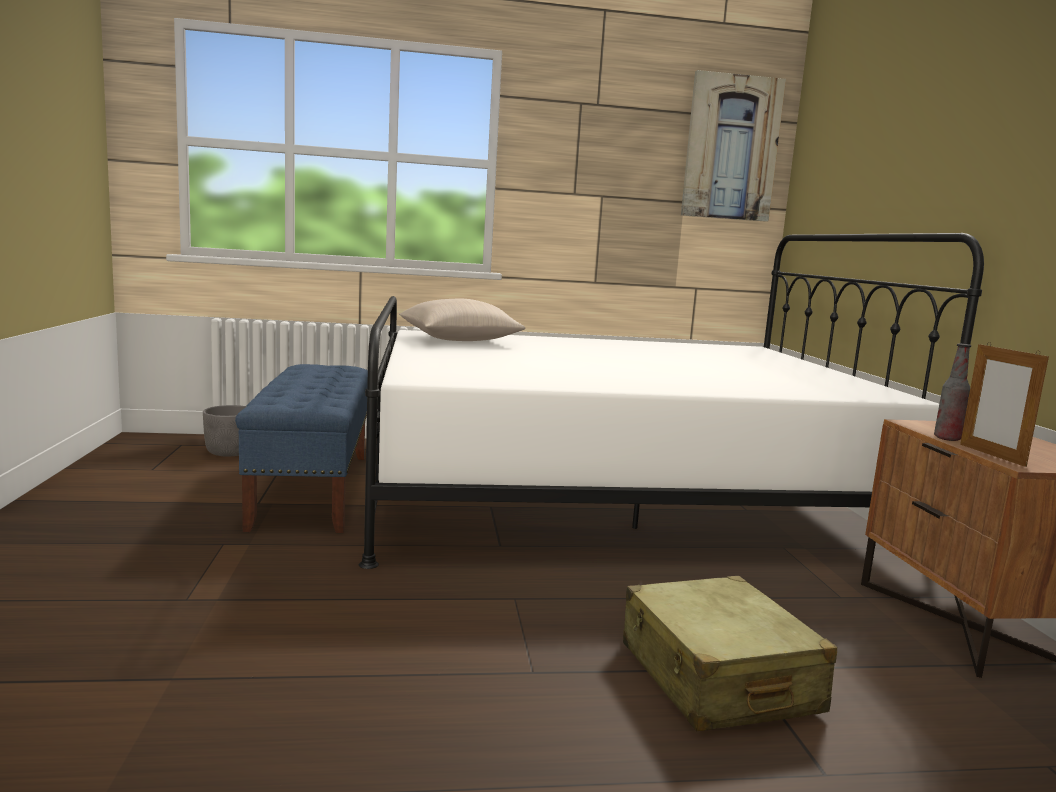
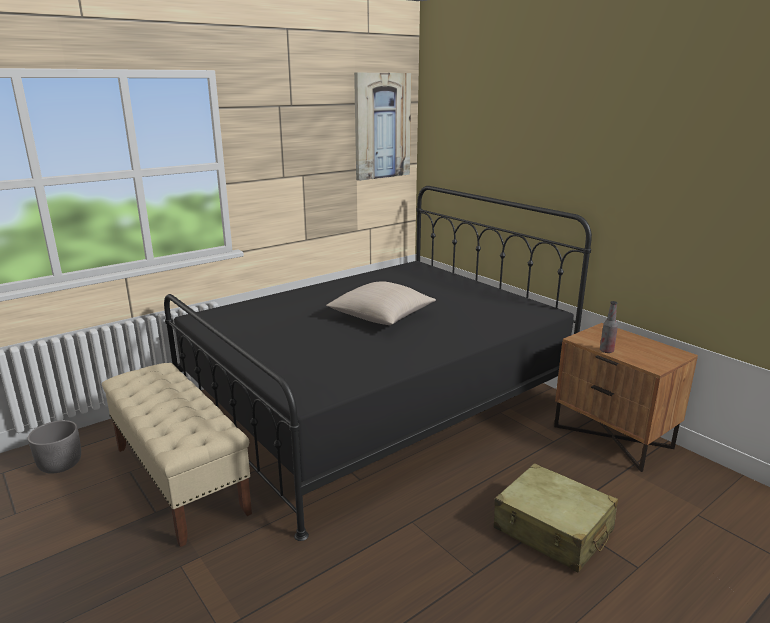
camera: 30 degrees left, 10 degrees up
blue bench [235,364,368,533] -> beige bench [102,363,252,547]
white bed [359,233,984,569] -> black bed [164,186,592,541]
beige pillow [399,299,525,341] -> beige pillow moved to [326,281,436,325]
picture frame [960,342,1049,467] -> none

